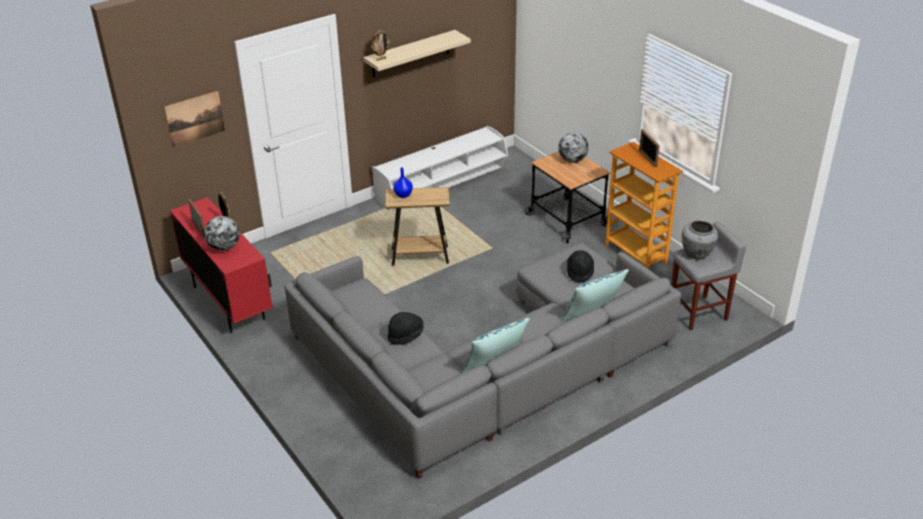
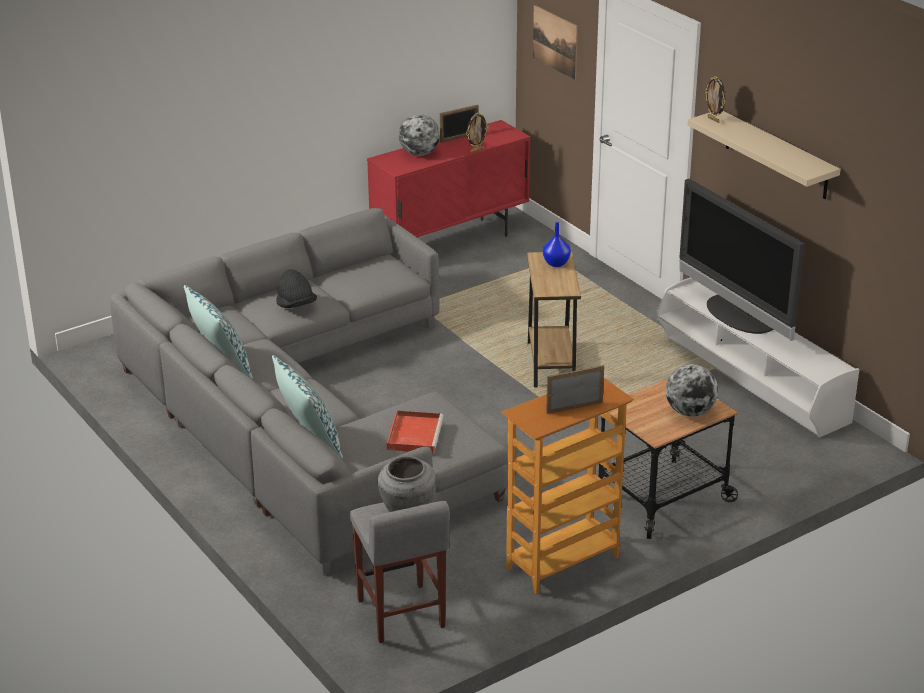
camera: 90 degrees right, 5 degrees down
black hat [567,250,594,283] -> red tray [386,410,444,453]
none -> television [679,179,805,341]

